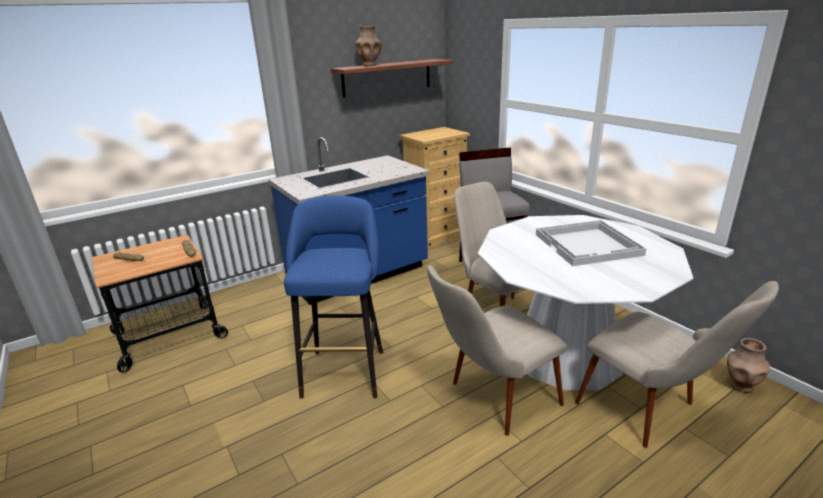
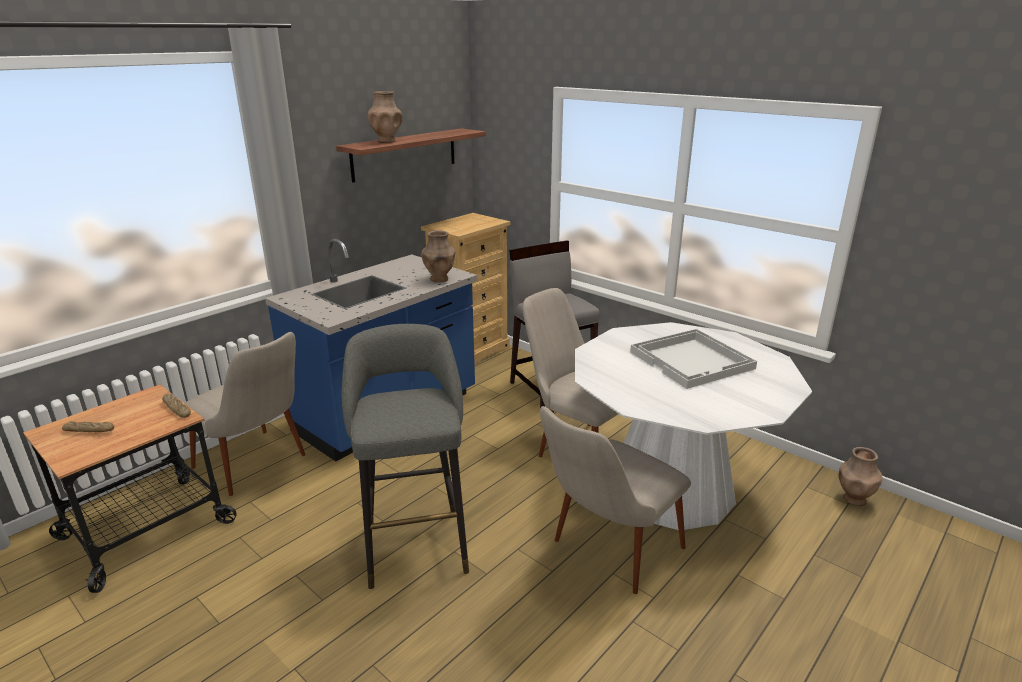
camera: 15 degrees left, 0 degrees up
blue stool [284,195,383,398] -> grey stool [342,324,469,589]
beige chair [575,281,779,448] -> beige chair moved to [185,332,305,496]
none -> brown vase [421,230,455,283]

